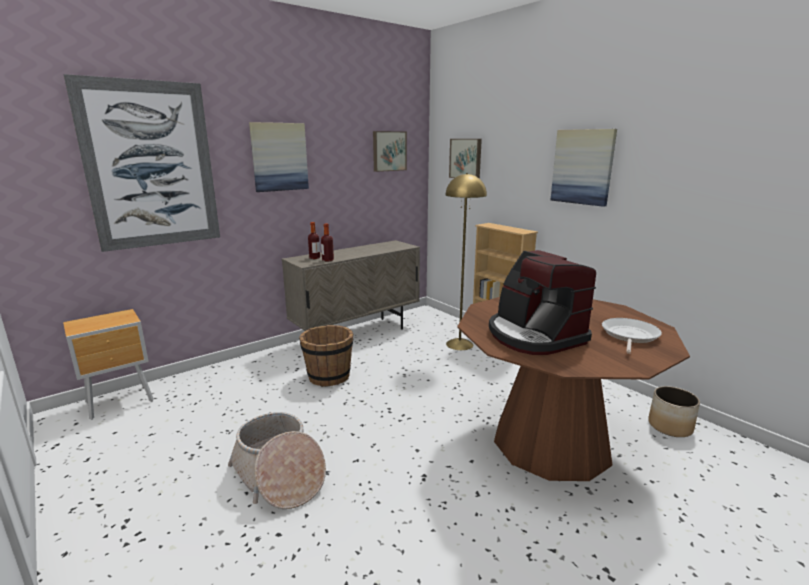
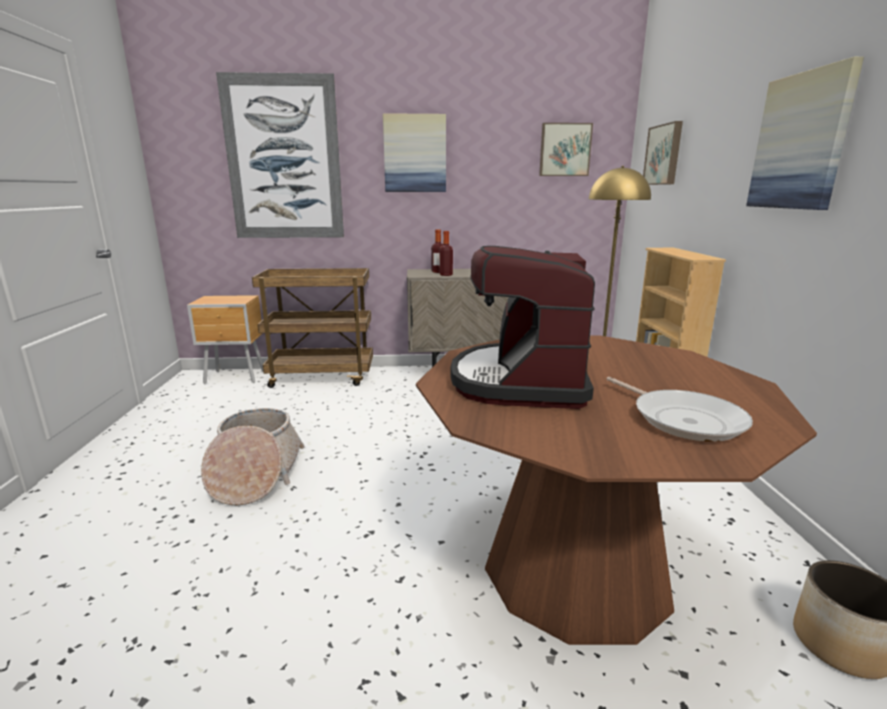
camera: 35 degrees right, 0 degrees up
brown bucket [299,325,354,386] -> none
frying pan [602,318,662,353] -> frying pan turned 90 degrees clockwise [606,377,753,442]
none -> brown cart [252,268,373,388]

